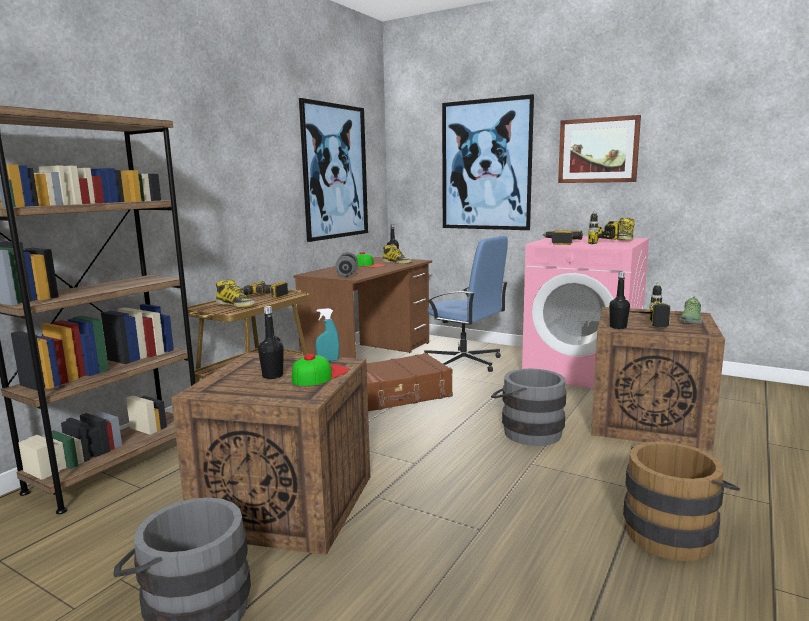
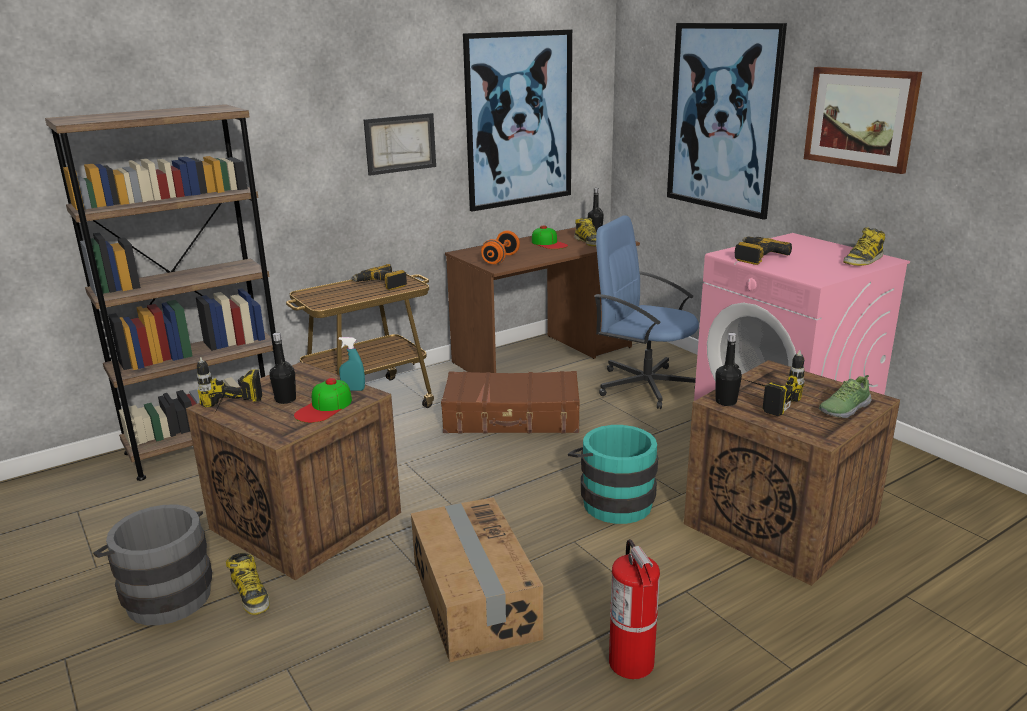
camera: 25 degrees right, 10 degrees up
boot [216,279,255,307] -> boot moved to [226,553,270,615]
cap [292,354,349,386] -> cap turned 150 degrees clockwise [294,378,352,423]
grey dumbbell [335,252,358,277] -> orange dumbbell [481,230,520,265]
blue office chair [424,235,508,372] -> blue office chair turned 150 degrees clockwise [594,215,699,409]
grey bucket [491,369,566,446] -> turquoise bucket [568,425,658,524]
power drill [588,210,625,244] -> power drill moved to [197,357,262,408]
brown bucket [623,441,740,561] -> fire extinguisher [609,539,660,679]
none -> picture [364,113,436,176]
none -> cardboard box [411,497,543,662]

